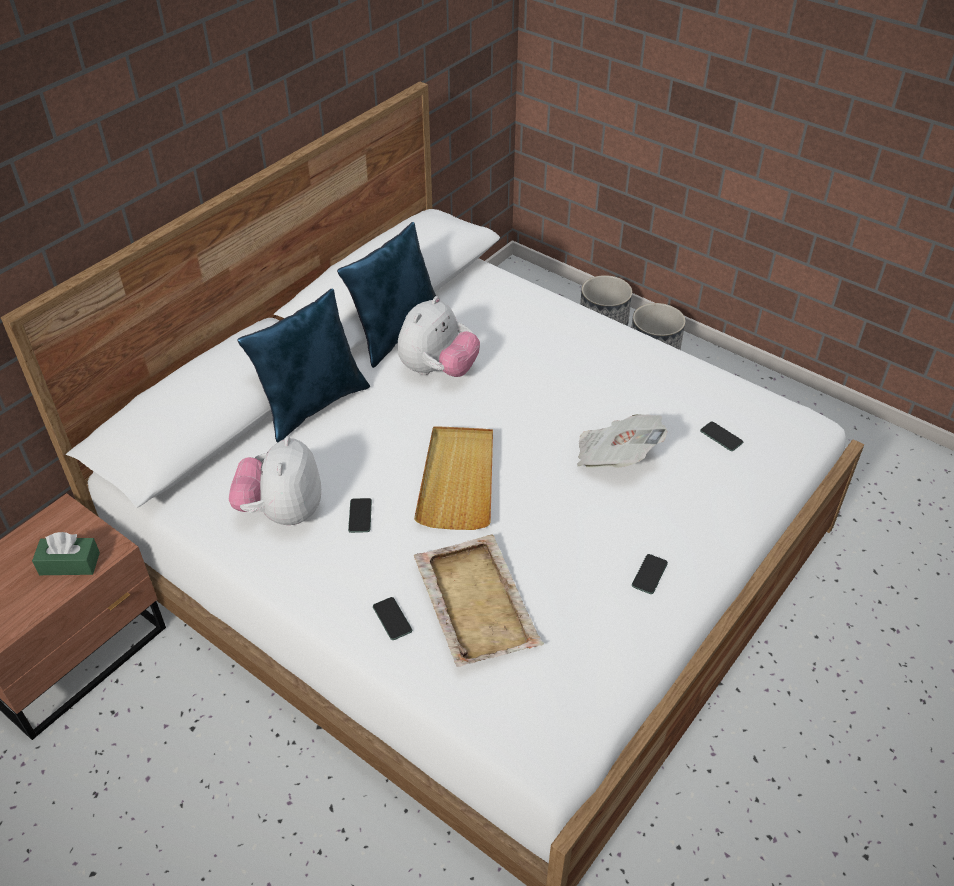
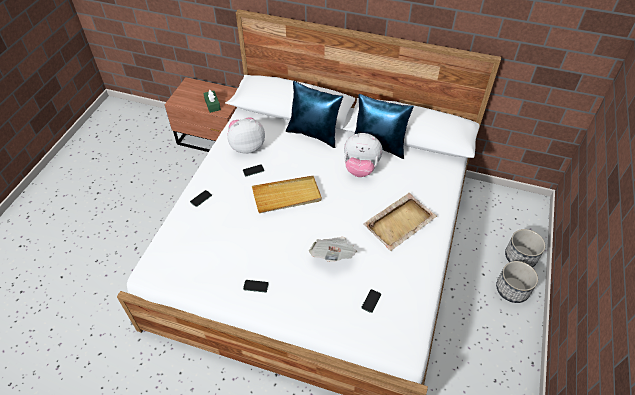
camera: 70 degrees right, 5 degrees up
beige tray [413,535,544,667] -> beige tray moved to [364,193,437,251]

